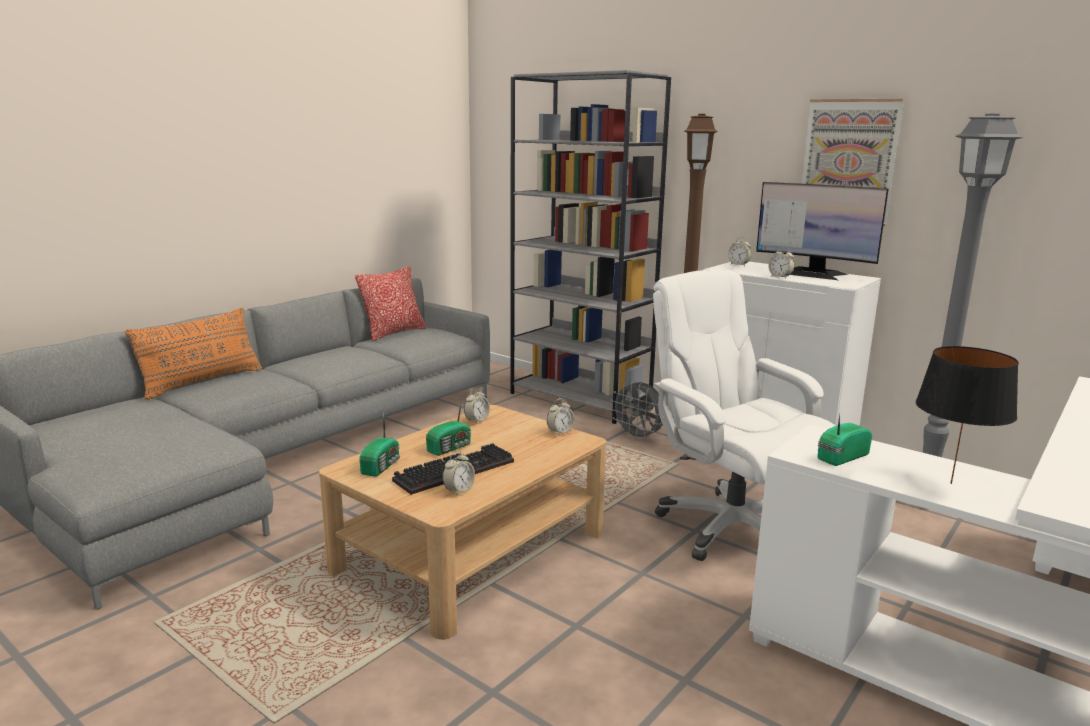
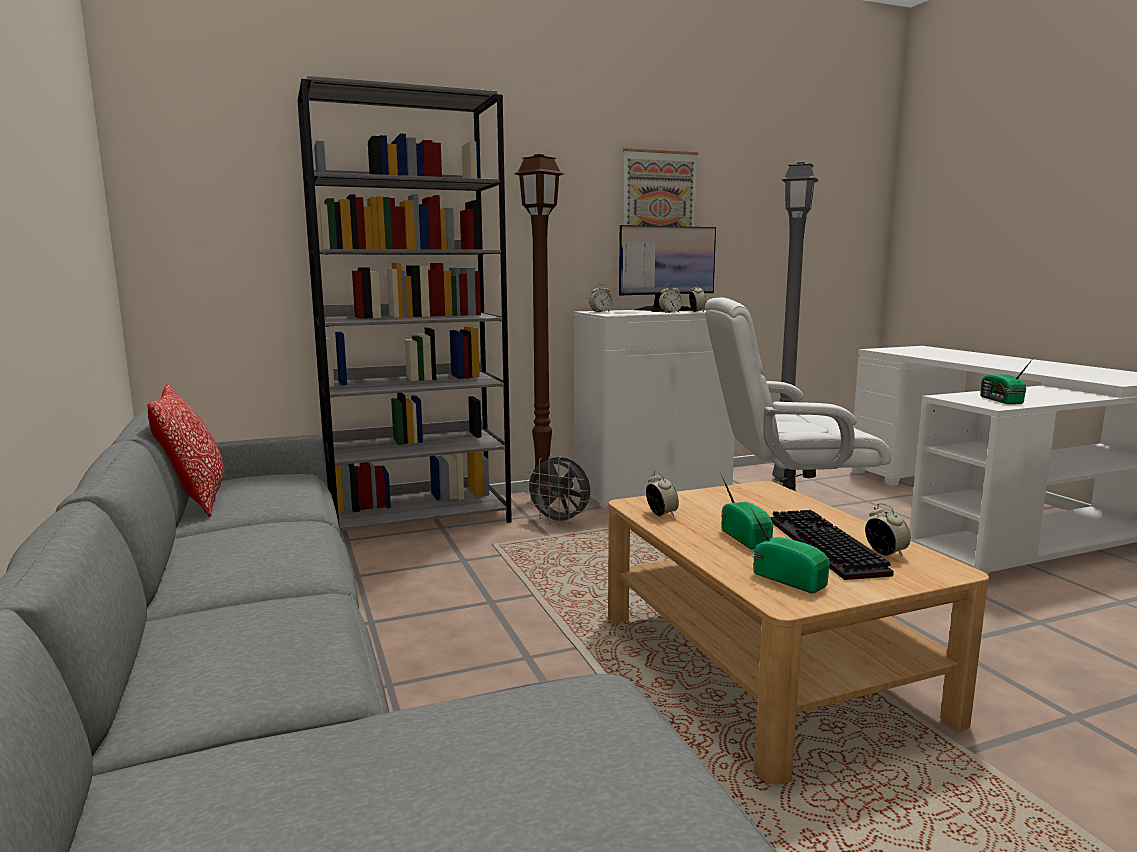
camera: 60 degrees left, 5 degrees down
orange pillow [125,307,262,400] -> none
alarm clock [547,399,575,436] -> alarm clock moved to [689,283,707,312]
grey fan [611,381,663,441] -> grey fan turned 45 degrees clockwise [524,456,590,526]
black table lamp [916,346,1019,484] -> none

